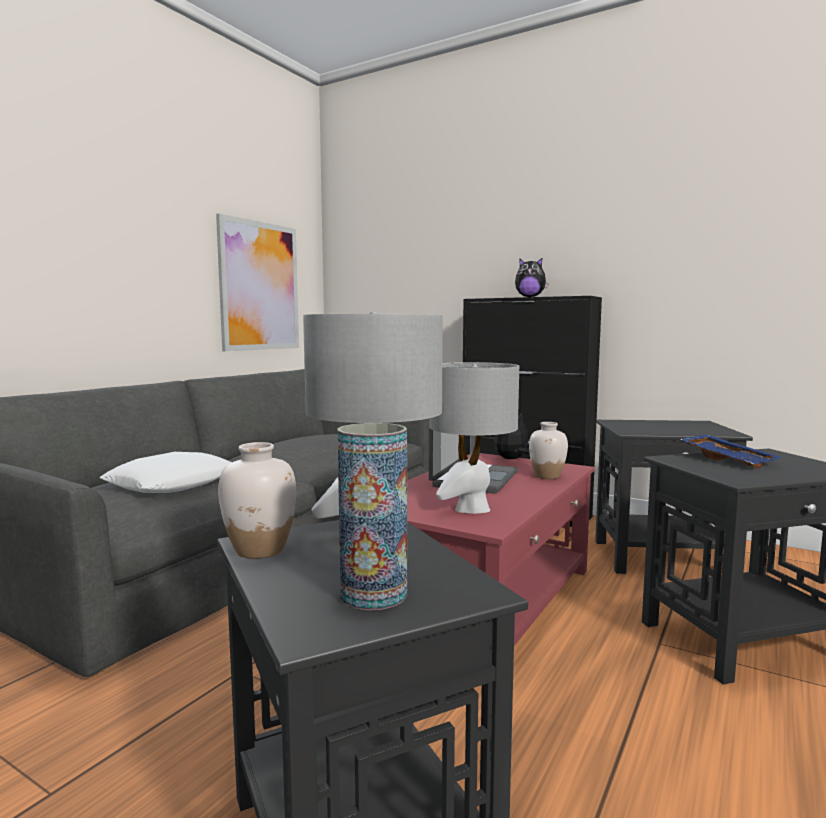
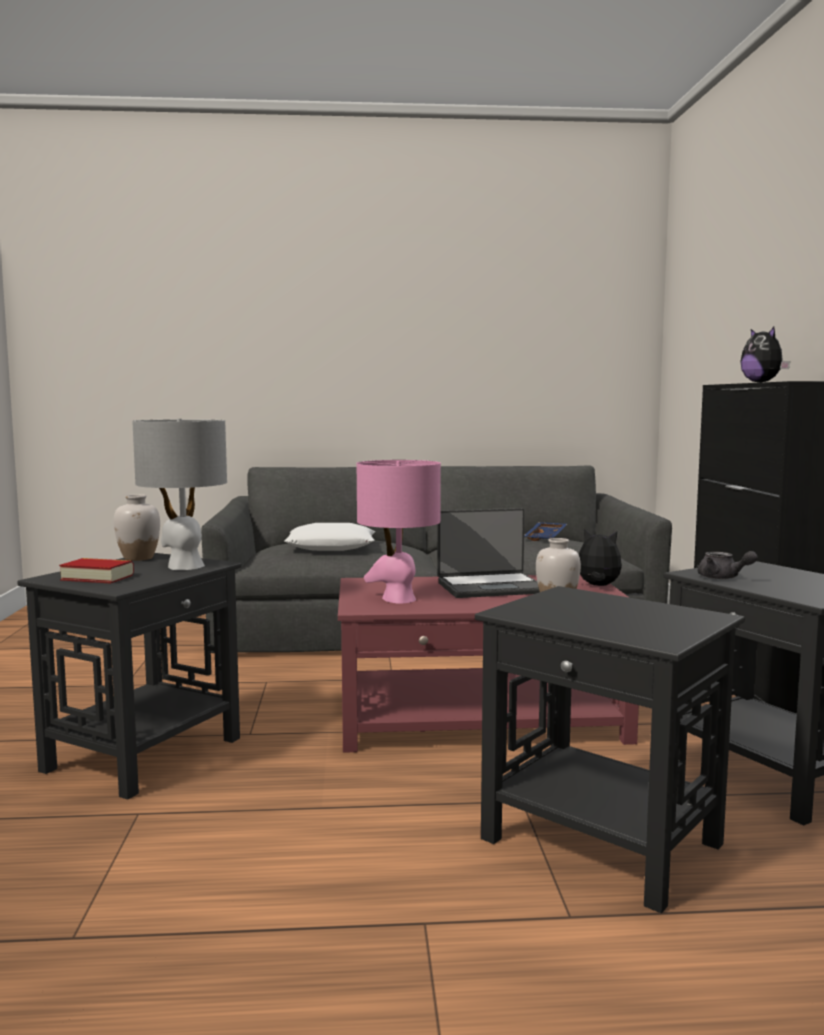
camera: 55 degrees right, 0 degrees up
picture [216,214,299,351] -> none
vase [337,423,407,610] -> book [59,558,134,584]
grey table lamp [429,362,519,514] -> pink table lamp [357,460,441,604]
blue tray [680,434,782,468] -> blue tray moved to [524,522,567,541]
none -> grey teapot [698,551,758,579]

